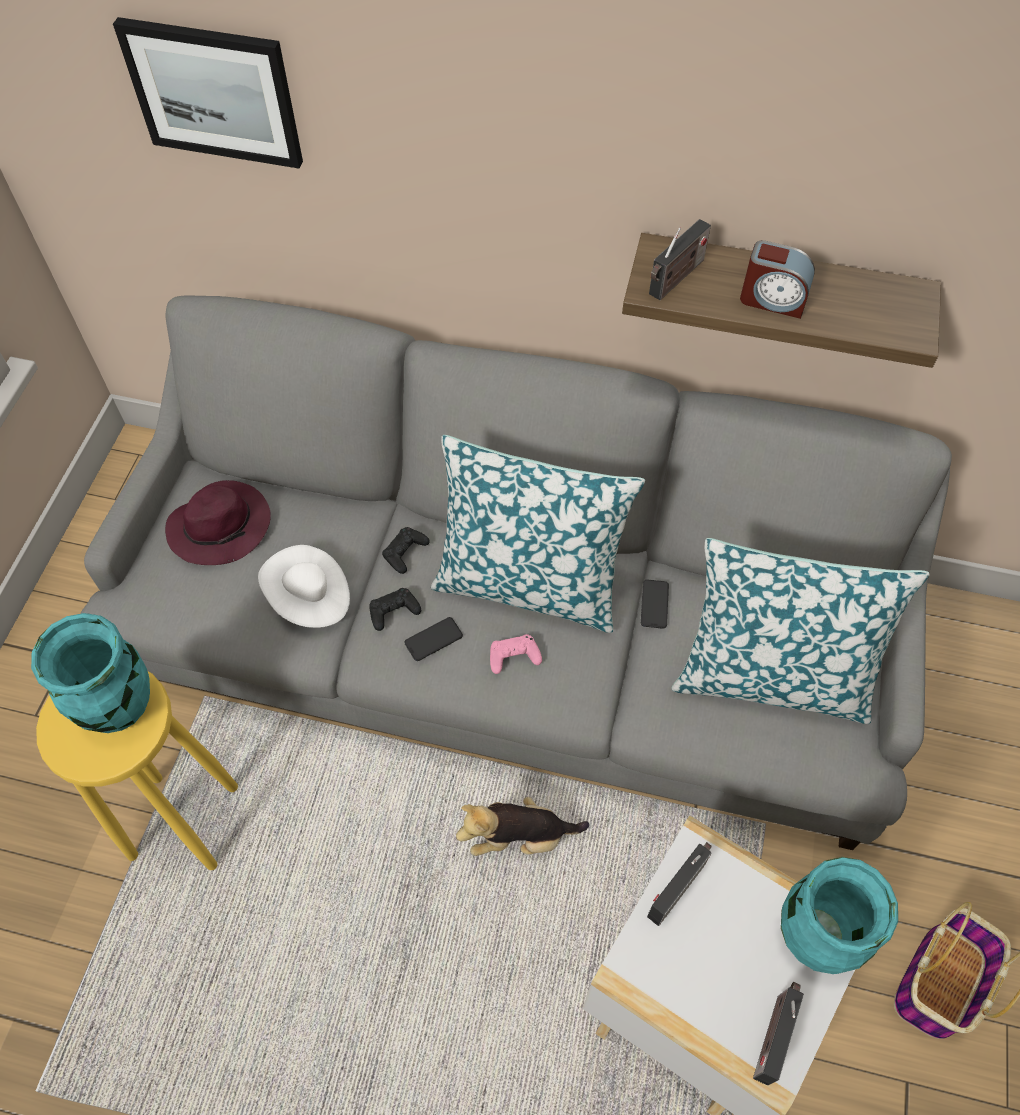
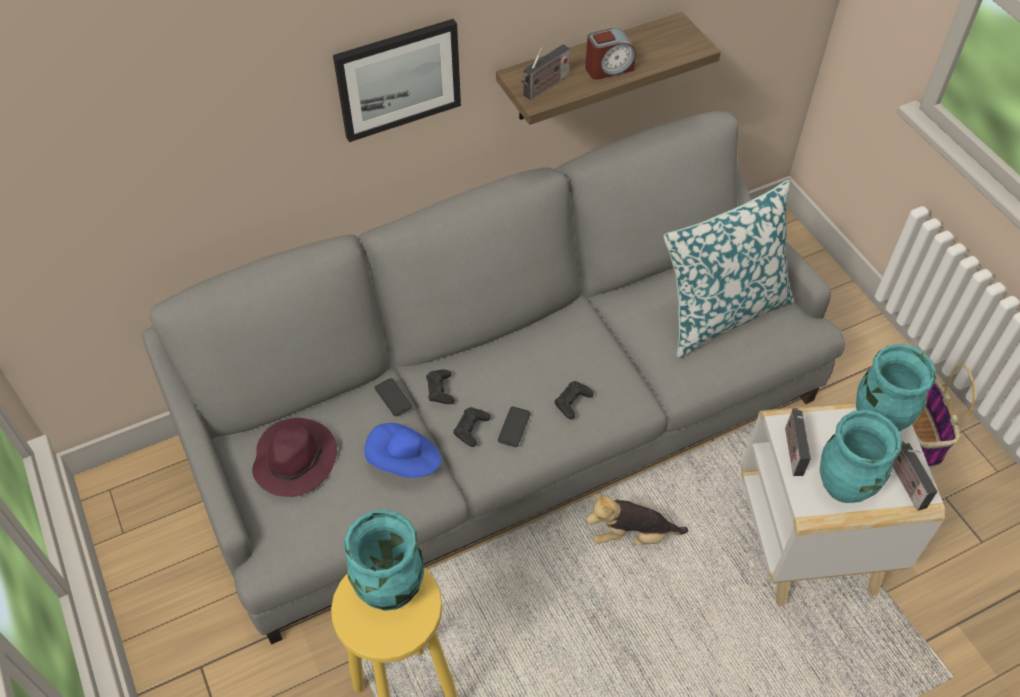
camera: 40 degrees left, 5 degrees down
picture [113,17,303,168] -> picture moved to [333,19,461,142]
white hat [258,545,350,628] -> blue hat [364,423,442,478]
pillow [431,435,645,633] -> none
plush toy [456,797,589,856] -> plush toy turned 45 degrees clockwise [586,494,688,545]
pink game controller [490,634,542,674] -> black game controller [555,381,593,419]
phone [641,579,669,629] -> phone moved to [375,378,412,416]
radio [649,219,711,300] -> radio turned 45 degrees clockwise [521,44,570,100]
none -> turquoise vase [819,410,902,503]

